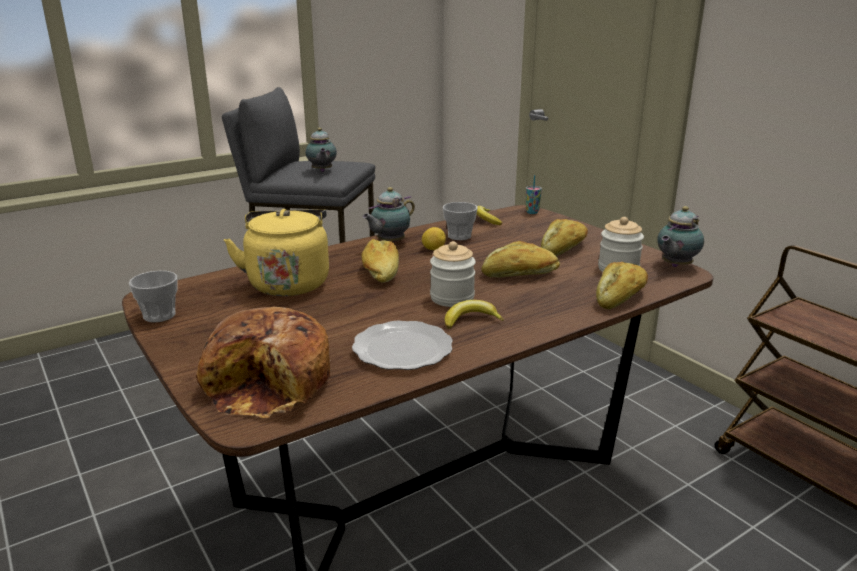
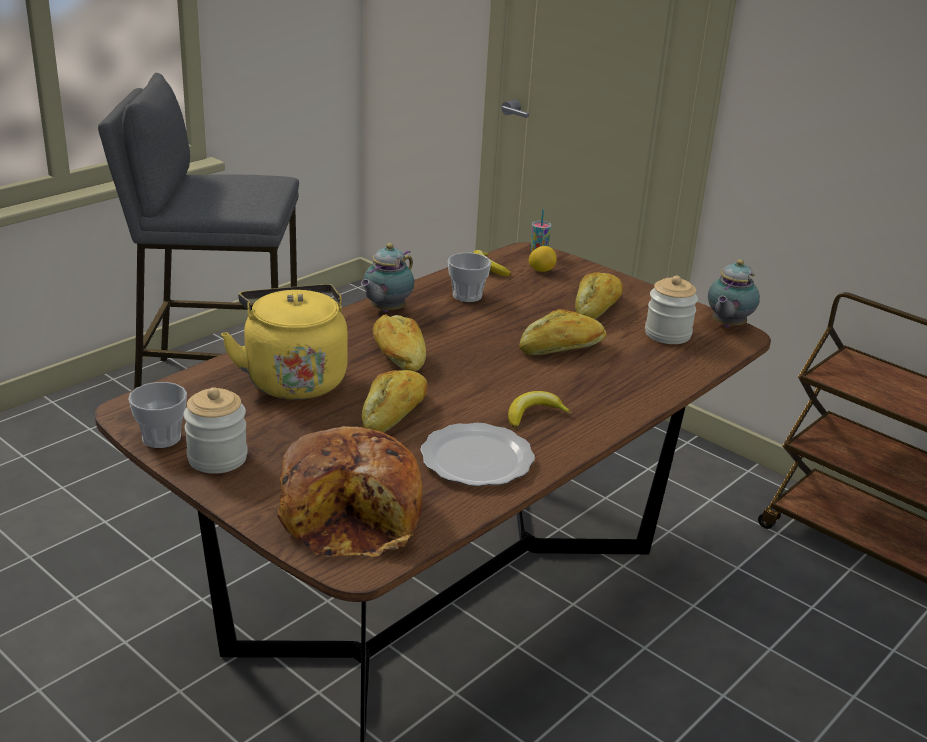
camera: 15 degrees left, 5 degrees up
teapot [306,128,337,172] -> none
lemon [422,227,446,250] -> lemon moved to [528,246,557,272]
jar [430,241,476,307] -> jar moved to [183,387,248,474]
bread [596,262,648,309] -> bread moved to [362,370,427,433]

